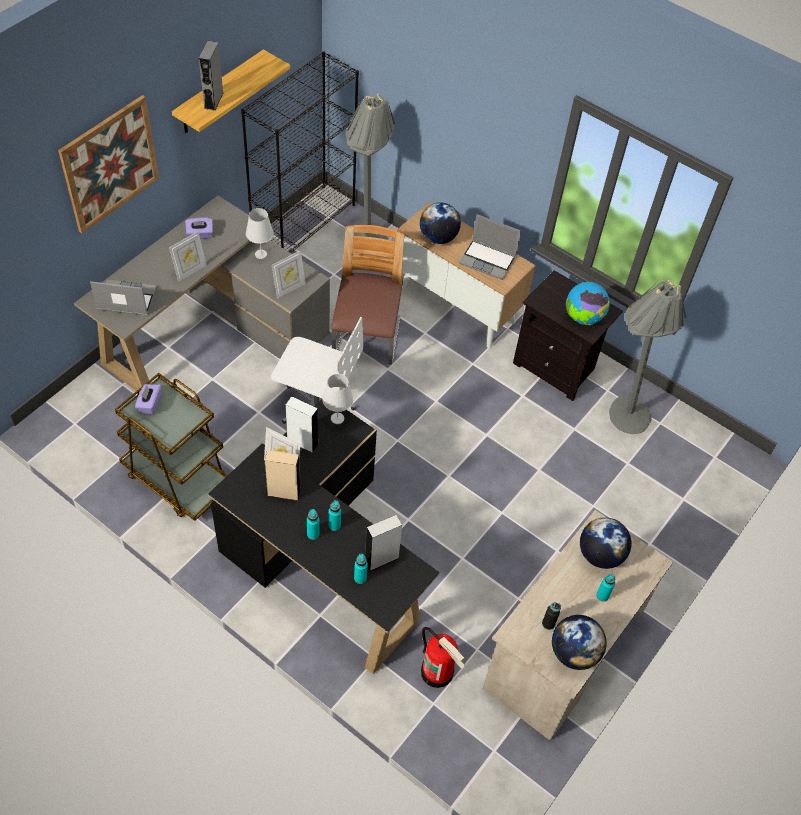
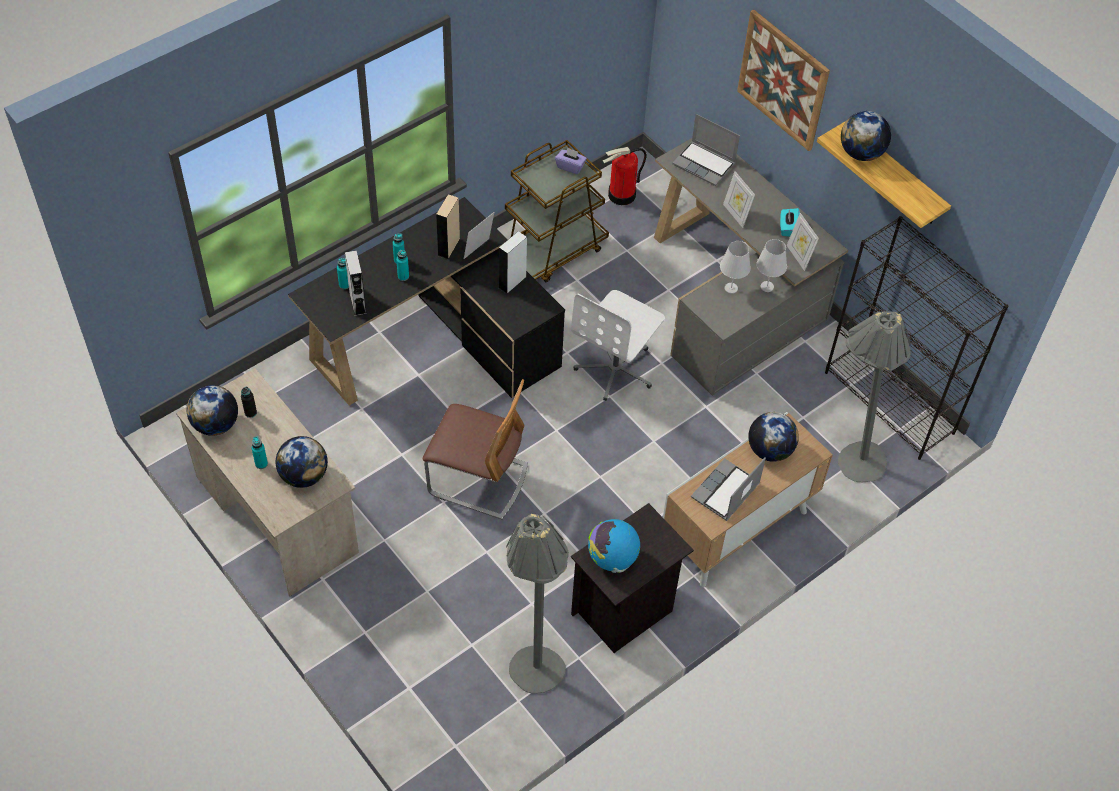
camera: 105 degrees right, 0 degrees up
laptop [90,279,157,316] -> laptop turned 105 degrees clockwise [672,114,740,186]
purple tissue box [185,217,213,239] -> turquoise tissue box [780,208,800,237]
grey speaker [199,40,224,111] -> globe [841,111,891,161]
picture frame [272,250,306,298] -> picture frame moved to [787,213,819,271]
white table lamp [322,374,353,424] -> white table lamp moved to [720,241,751,294]
chair [332,225,404,365] -> chair moved to [423,379,528,519]
fire extinguisher [421,627,465,688] -> fire extinguisher moved to [602,147,647,205]

